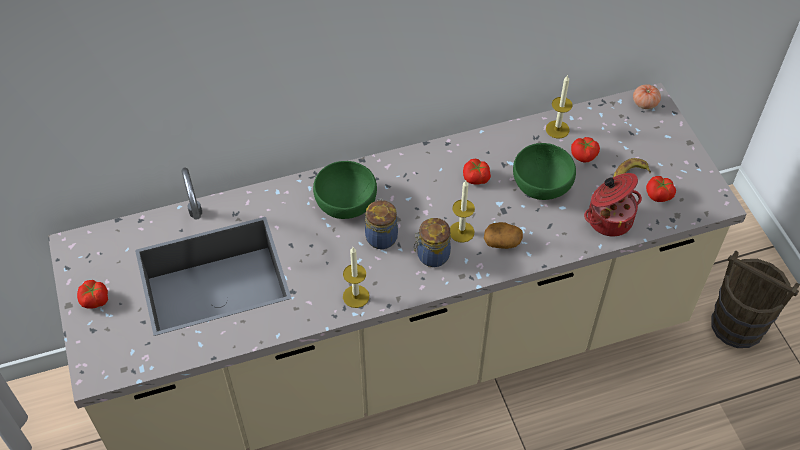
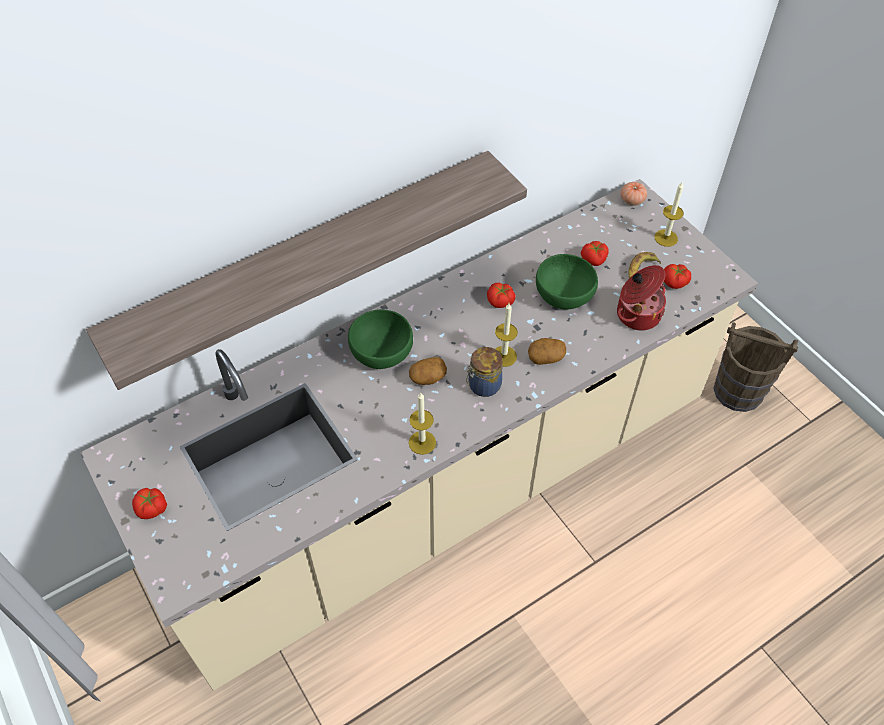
camera: 15 degrees left, 0 degrees up
jar [365,199,398,249] -> potato [409,357,447,385]
candle [546,75,573,139] -> candle moved to [655,182,684,247]
none -> shelf [86,151,527,390]

